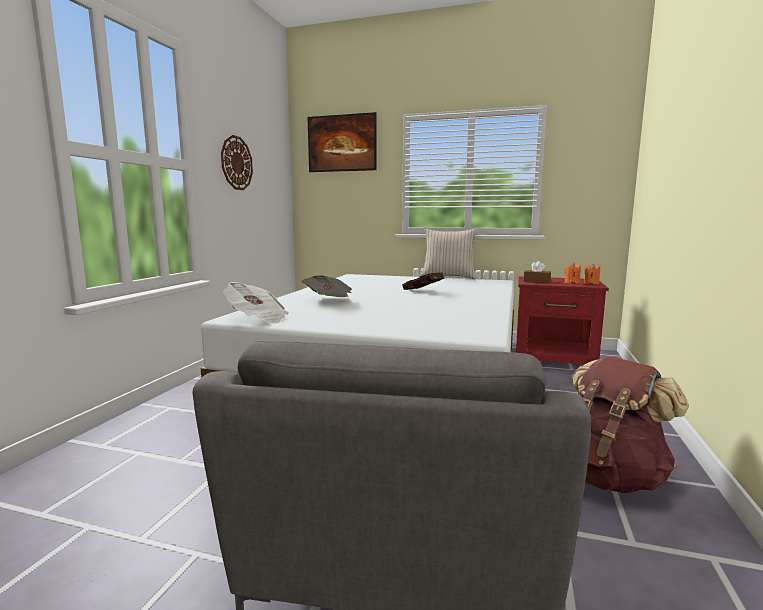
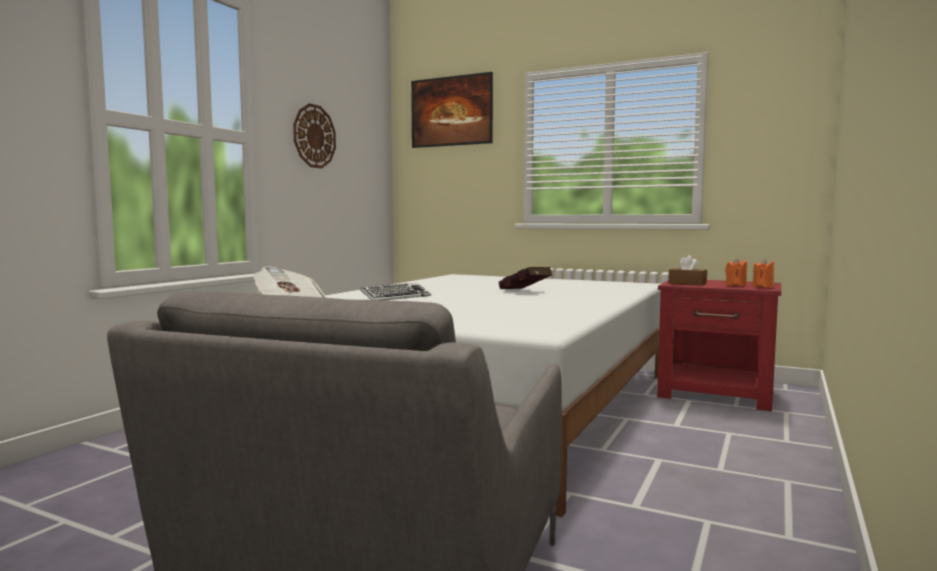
camera: 10 degrees right, 5 degrees down
newspaper [302,275,352,297] -> keyboard [360,283,431,301]
beige pillow [420,228,478,279] -> none
brown backpack [571,357,689,493] -> none

